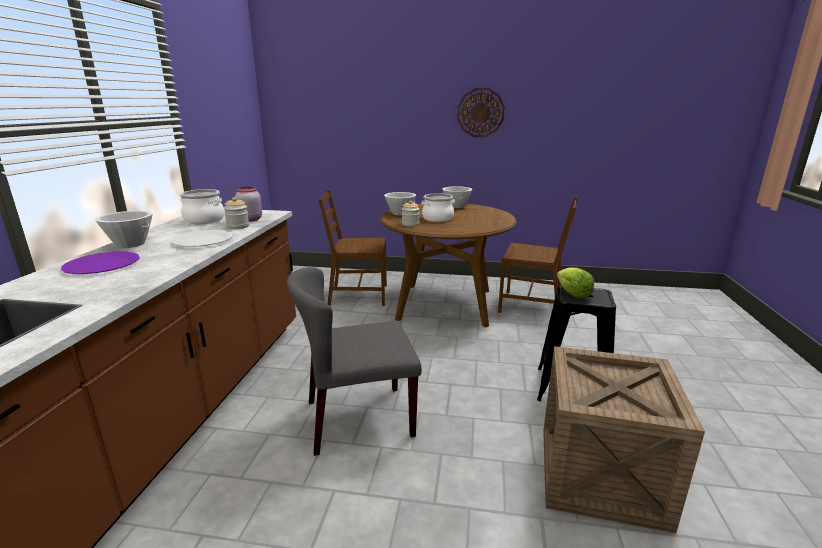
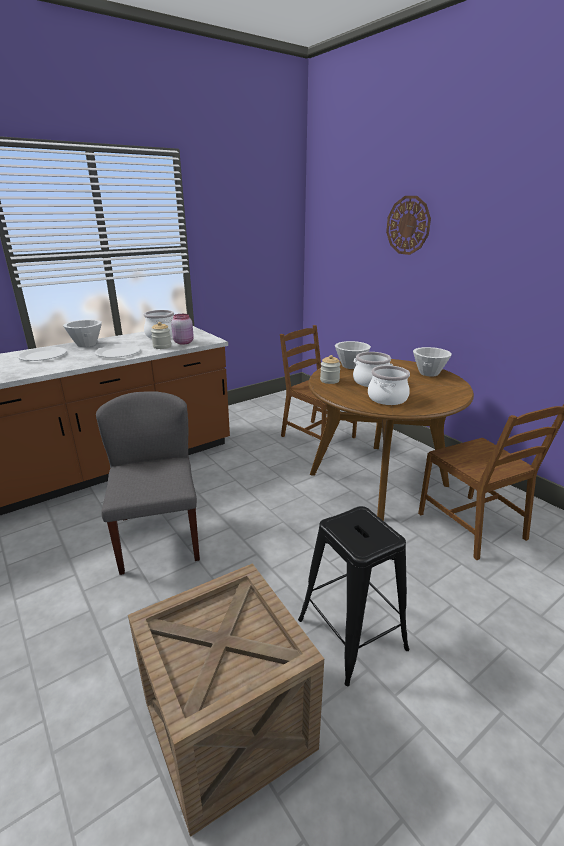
camera: 45 degrees right, 5 degrees up
purple plate [61,251,140,274] -> white plate [17,347,67,361]
grey chair [286,267,422,456] -> grey chair turned 45 degrees clockwise [96,391,200,575]
wall clock [457,88,505,137] -> wall clock moved to [386,196,431,255]
lettuce [557,267,594,299] -> none
none -> cooking pot [368,365,410,405]

